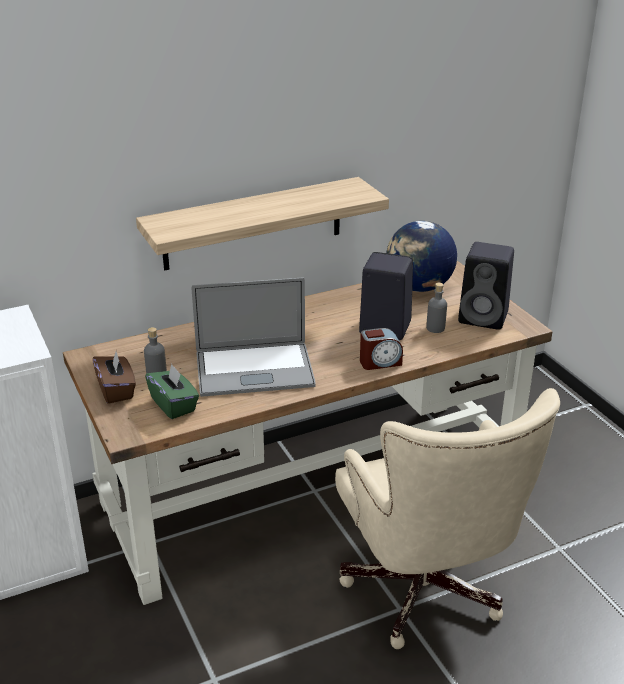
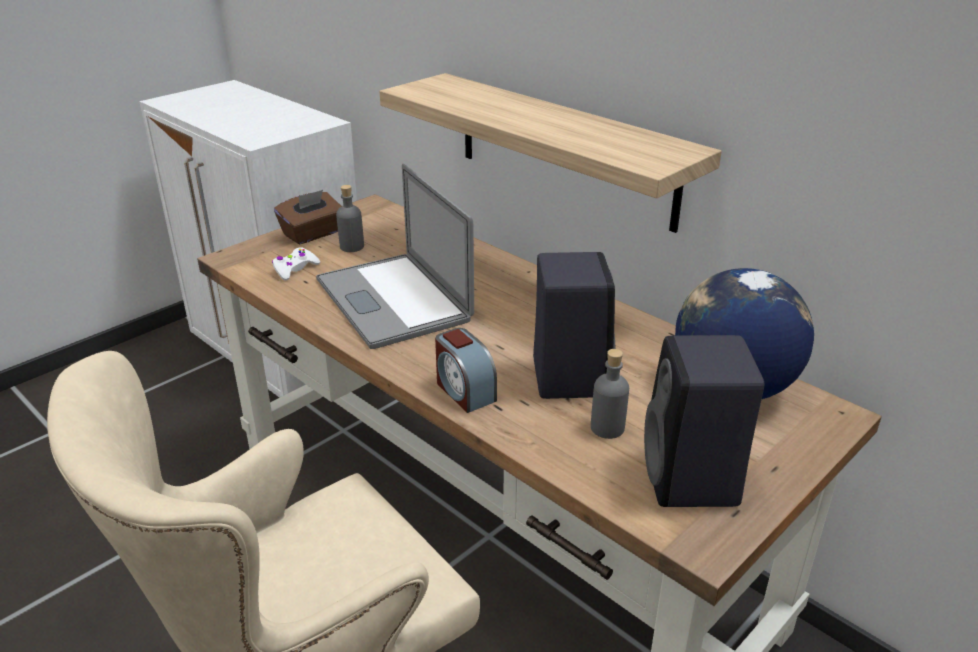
camera: 70 degrees right, 0 degrees up
green tissue box [145,364,199,419] -> white game controller [272,247,320,280]

